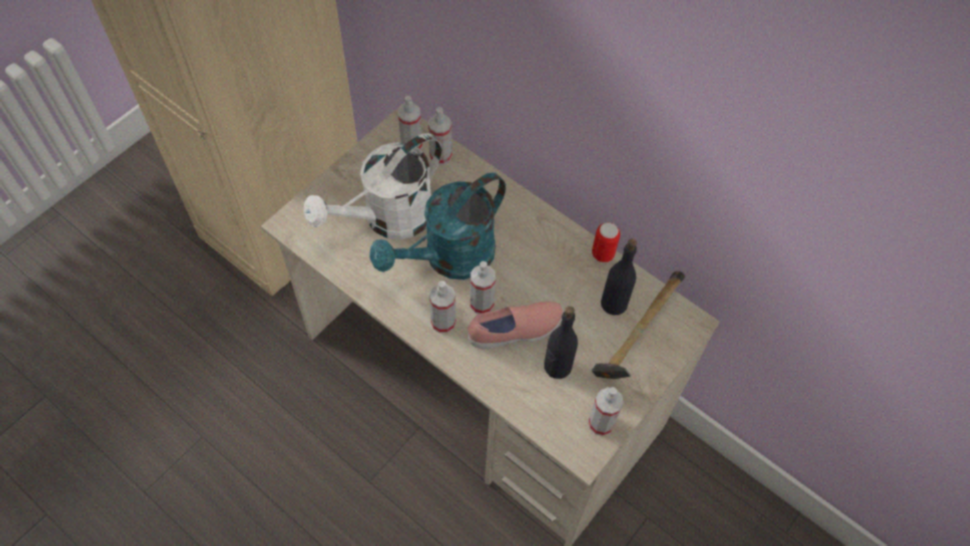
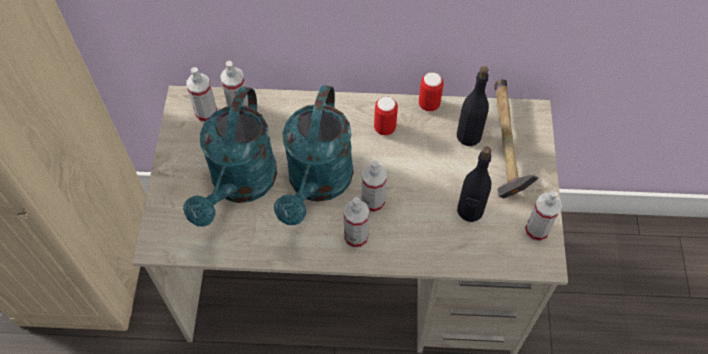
camera: 35 degrees left, 0 degrees up
white watering can [304,133,442,240] -> turquoise watering can [183,86,277,227]
pink shoe [468,302,563,349] -> none
none -> can [374,96,398,135]

